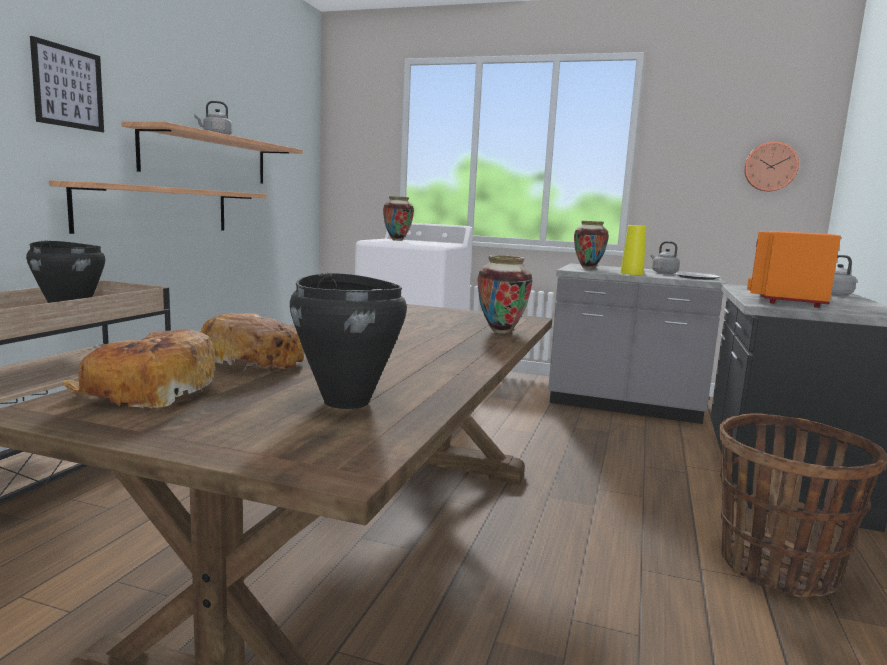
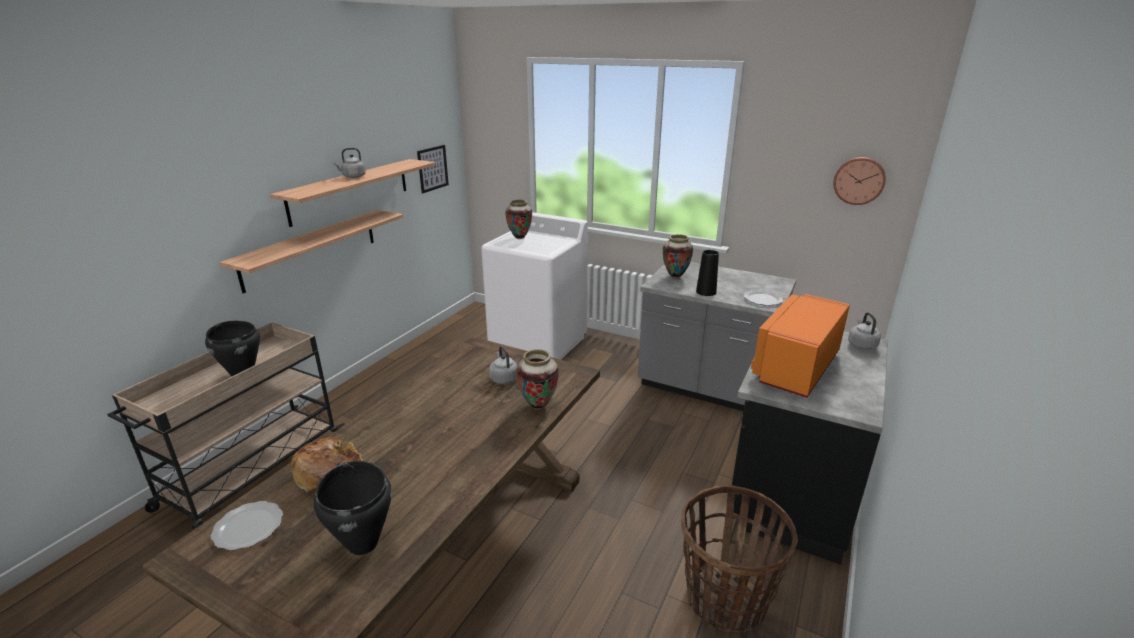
camera: 10 degrees right, 15 degrees up
picture [30,36,104,132] -> picture moved to [417,145,449,193]
bread [63,329,215,408] -> plate [211,501,283,550]
yellow vase [620,225,646,275] -> black vase [696,250,719,296]
grey kettle [650,241,680,274] -> grey kettle moved to [489,346,517,384]

